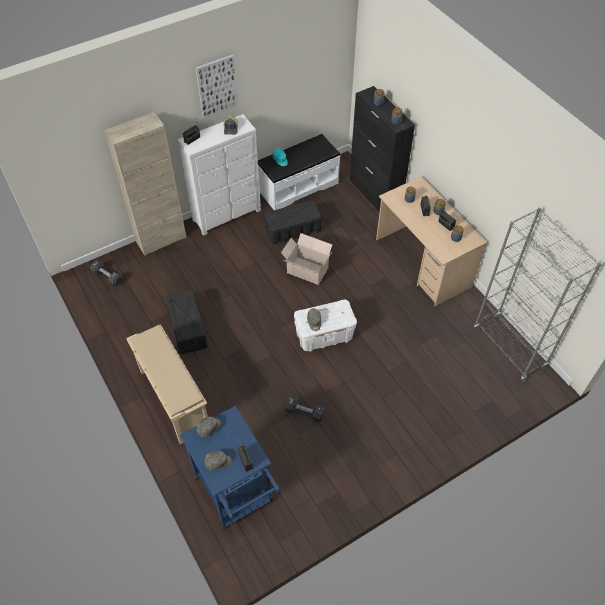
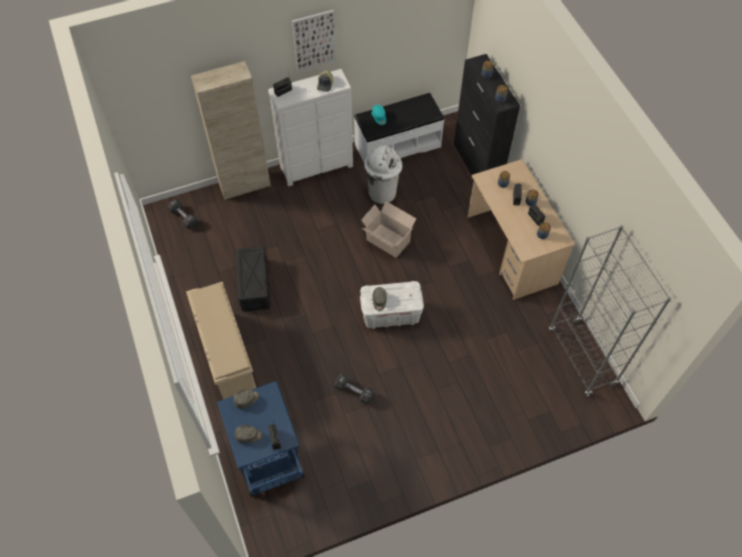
camera: 10 degrees right, 5 degrees up
black storage box [264,200,322,244] -> white trash can [364,145,402,204]

